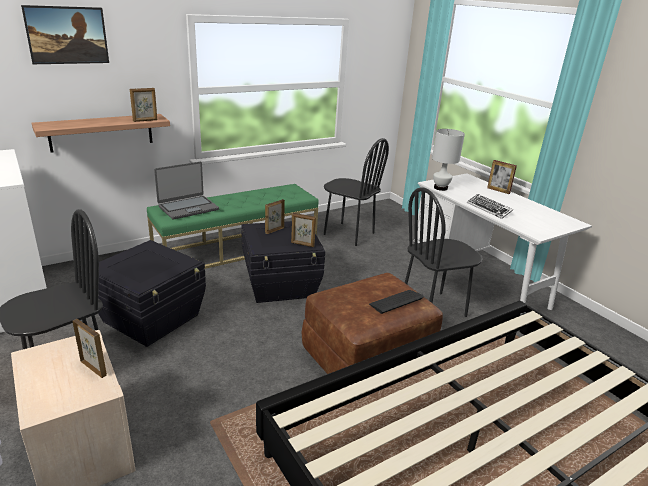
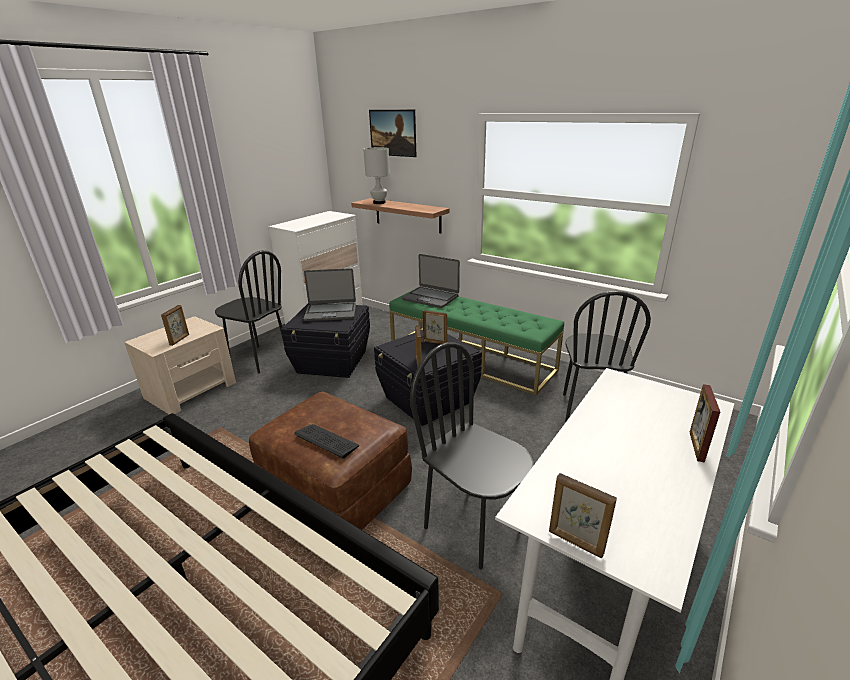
camera: 70 degrees right, 0 degrees up
picture frame [130,88,157,122] -> picture frame moved to [549,473,617,558]
white table lamp [432,129,465,191] -> white table lamp moved to [363,147,390,204]
keyboard [467,194,513,219] -> none
none -> laptop [303,268,356,321]

